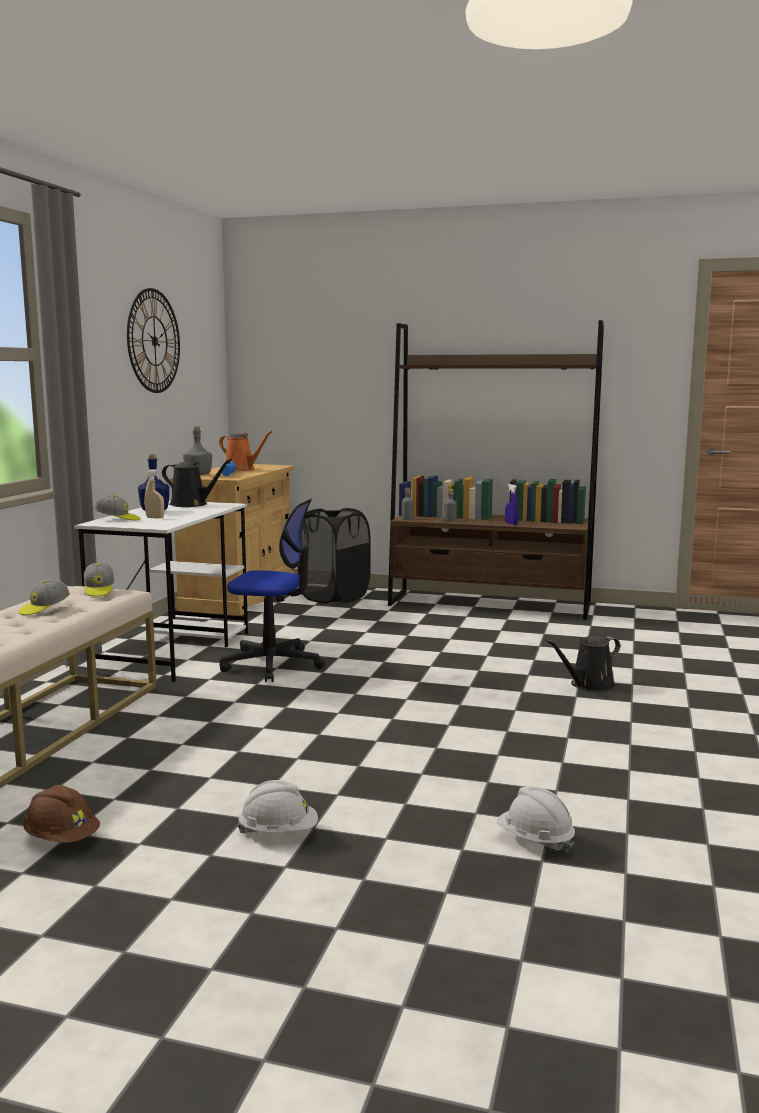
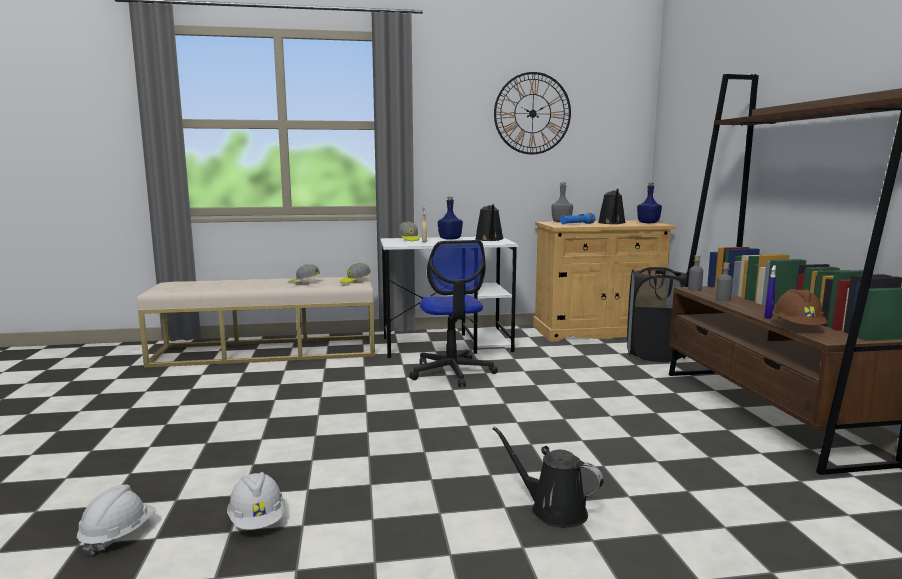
camera: 65 degrees right, 0 degrees up
brown hard hat [23,785,100,843] -> brown hard hat moved to [772,289,828,325]
orange watering can [219,431,273,471] -> black watering can [598,189,626,224]
white hard hat [237,780,318,834] -> white hard hat moved to [227,472,284,530]
none -> blue bottle [637,183,662,223]

